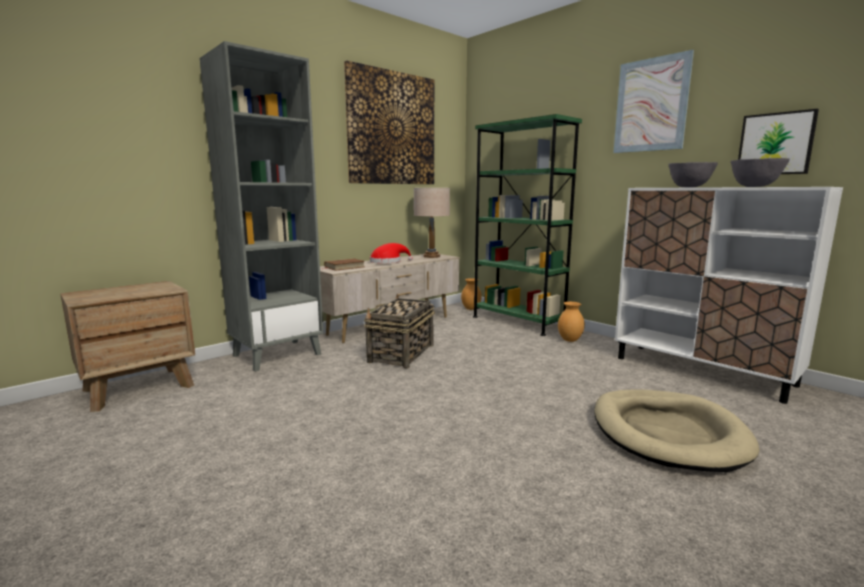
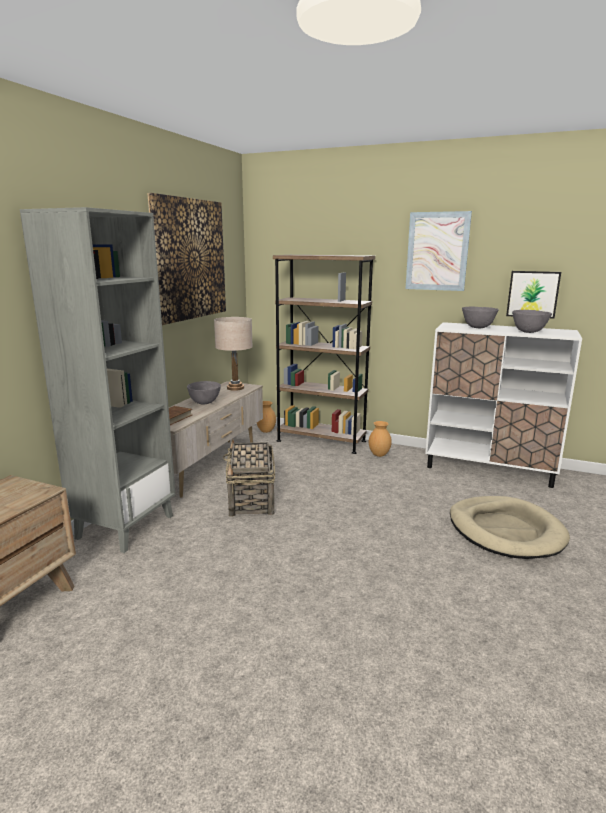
camera: 25 degrees left, 5 degrees up
red hat [370,243,413,263] -> grey bowl [187,381,221,405]
green bookcase [473,114,582,336] -> brown bookcase [273,255,375,454]

